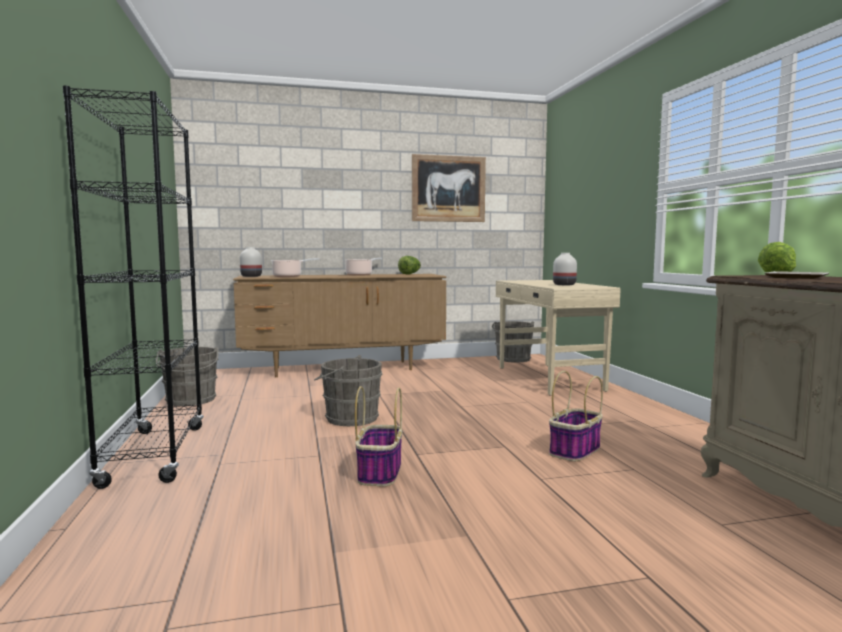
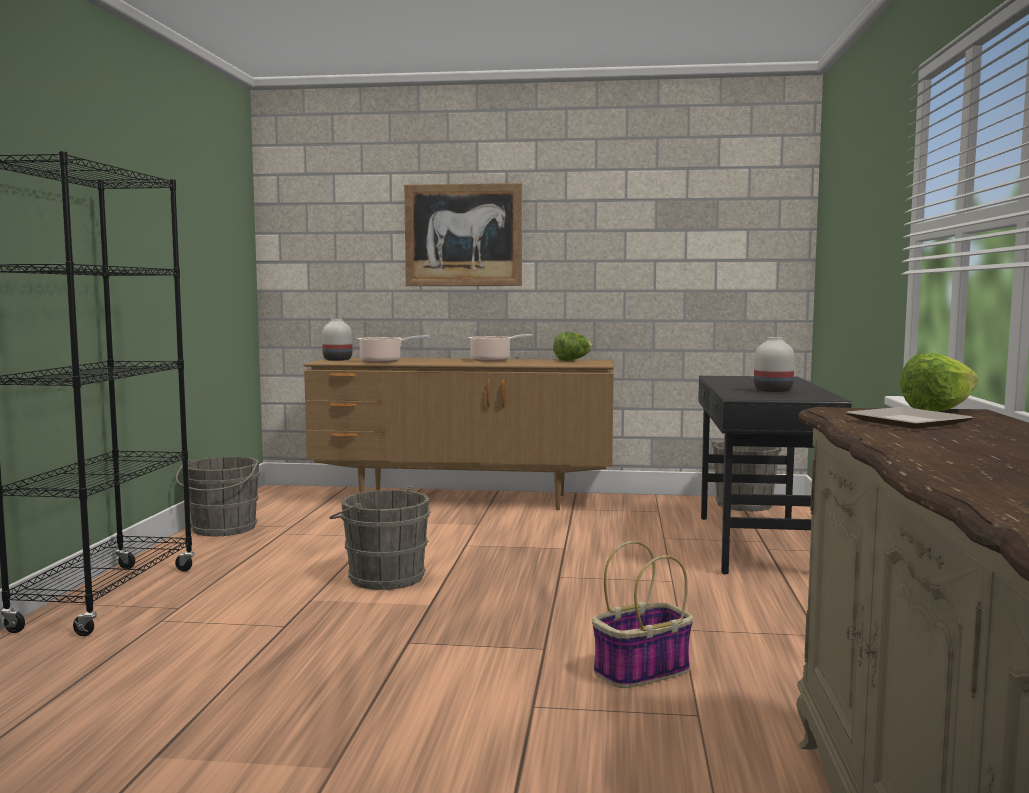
camera: 20 degrees right, 0 degrees up
basket [355,386,402,486] -> none
picture [412,154,486,222] -> picture moved to [404,183,522,286]
beige console table [496,280,621,396] -> black console table [698,376,851,575]

